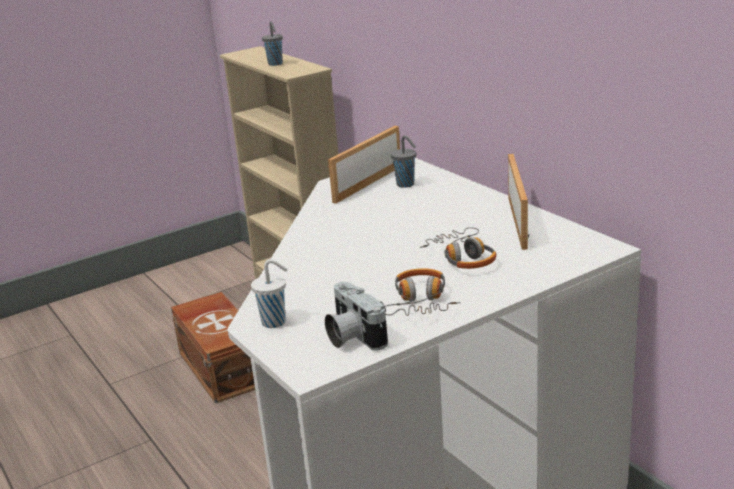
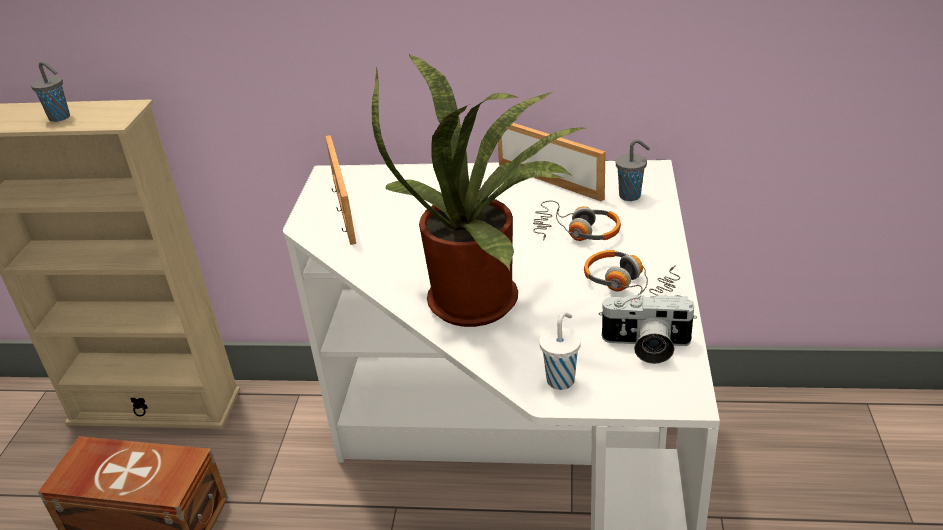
camera: 50 degrees left, 10 degrees up
grey cup [391,135,416,188] -> grey cup moved to [616,139,650,201]
none -> potted plant [372,53,589,327]

